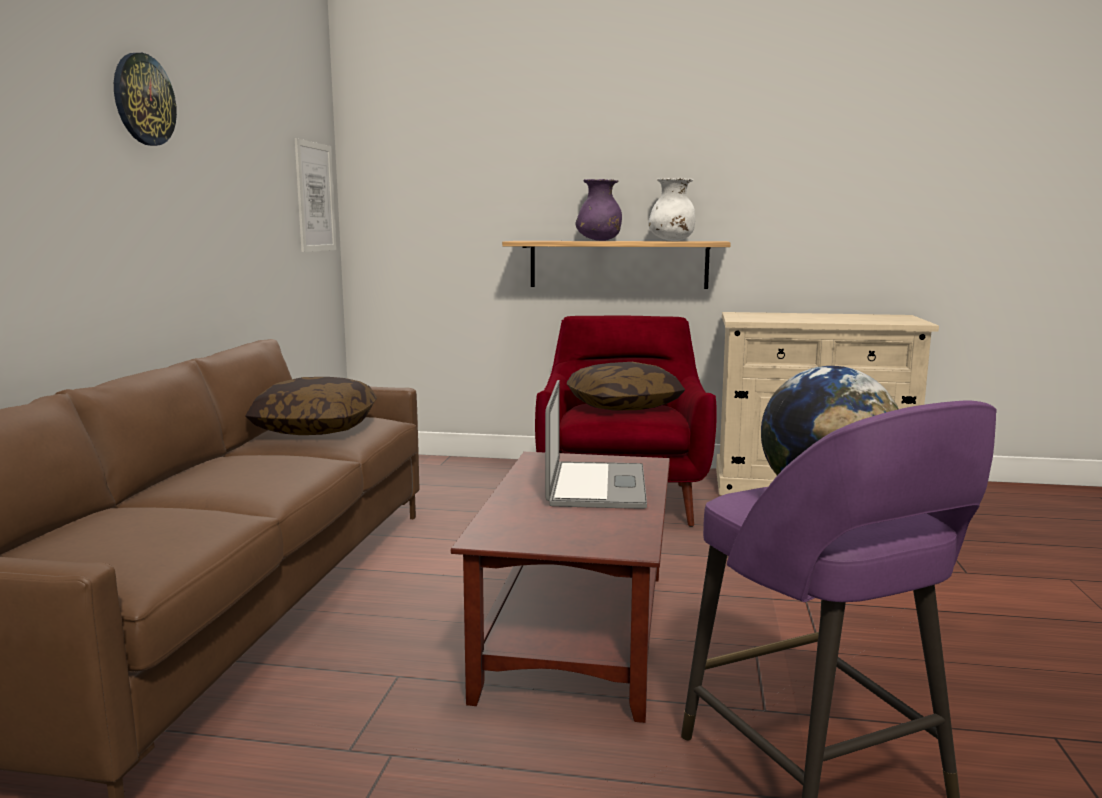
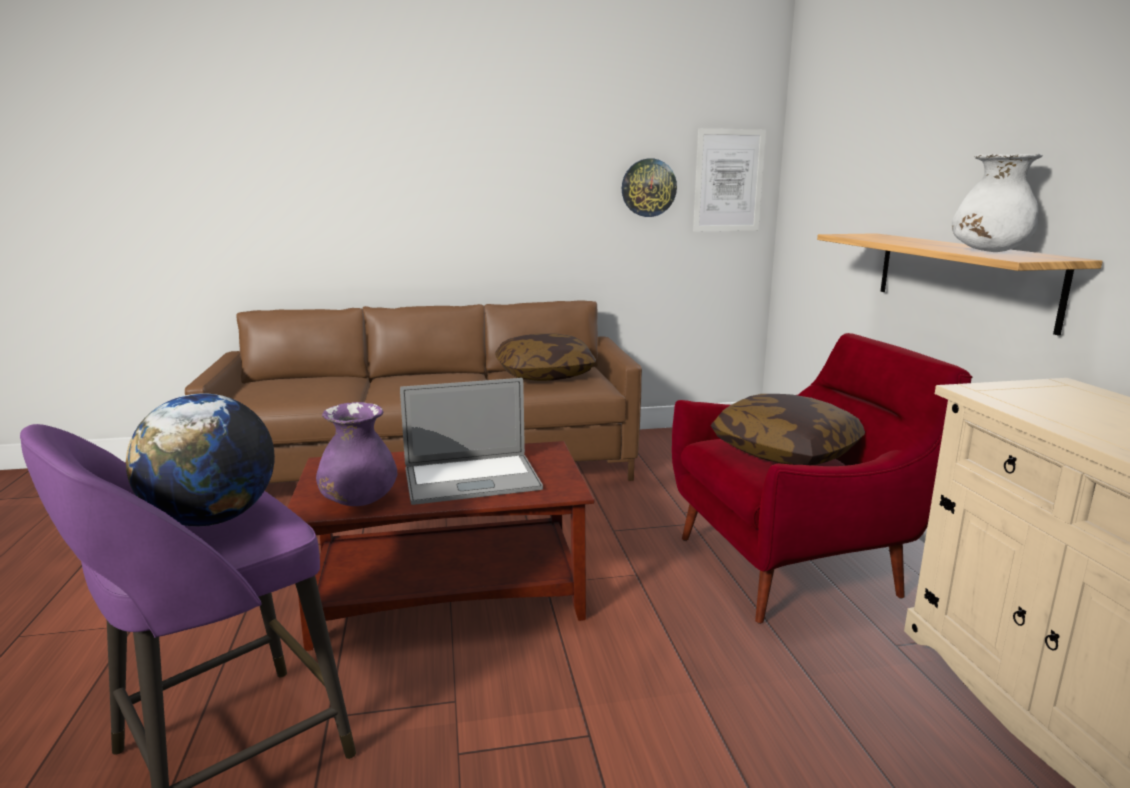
camera: 70 degrees right, 5 degrees up
wall clock [114,53,177,146] -> wall clock moved to [622,159,677,217]
purple vase [575,179,622,241] -> purple vase moved to [316,402,397,506]

